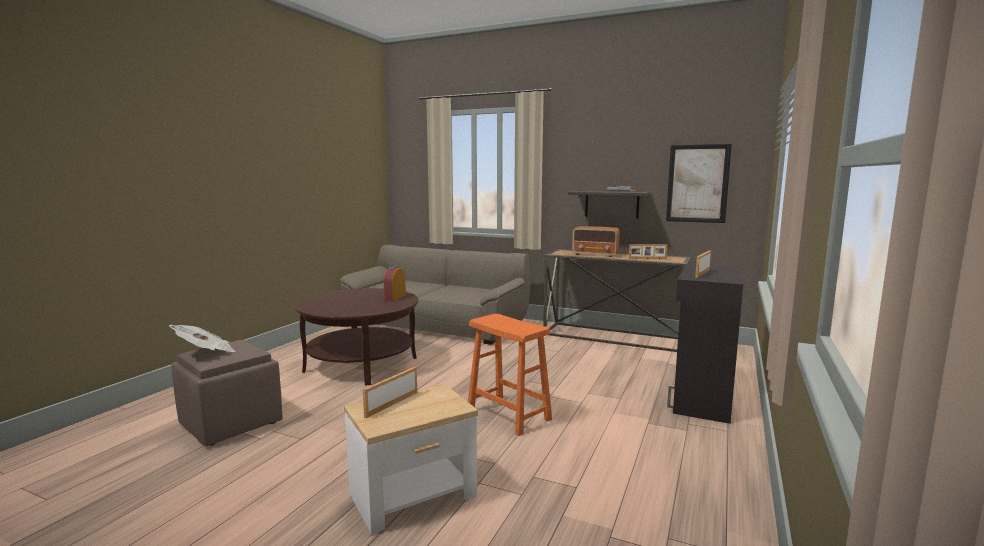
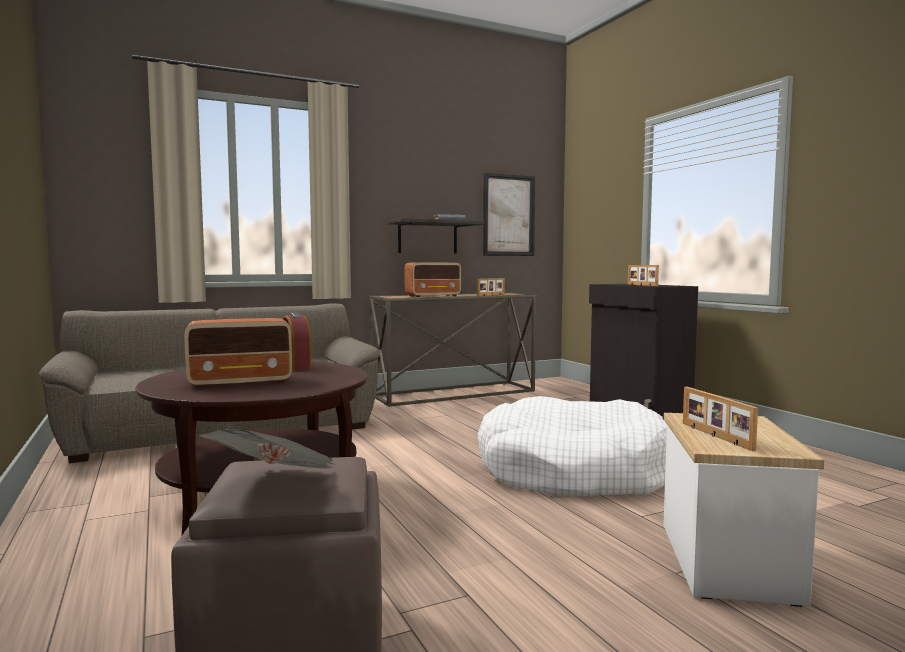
camera: 50 degrees left, 5 degrees down
orange stool [468,314,552,436] -> white dog bed [477,396,667,496]
none -> radio [184,318,292,388]

